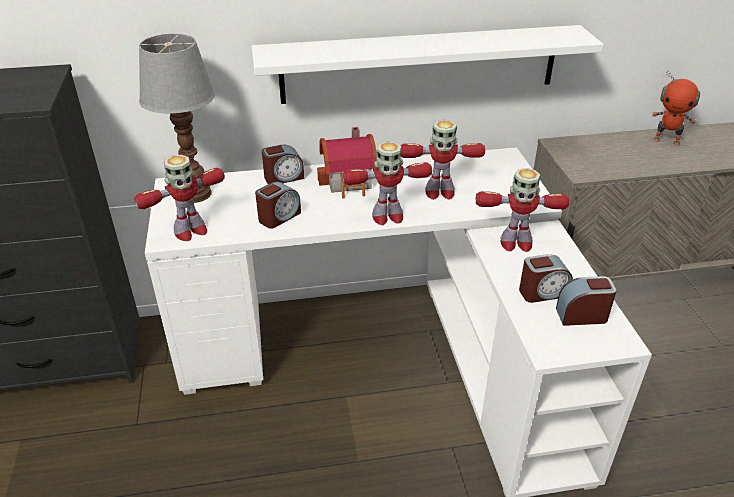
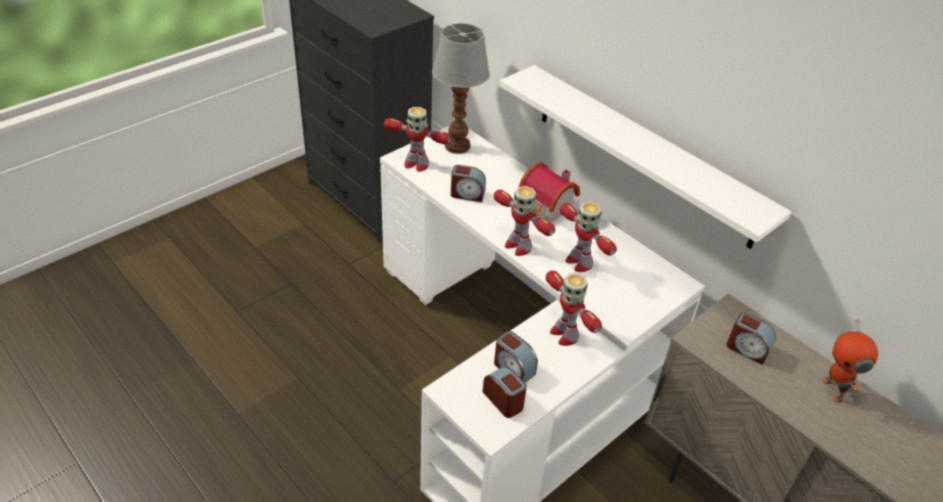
camera: 55 degrees right, 5 degrees up
alarm clock [262,145,304,184] -> alarm clock moved to [726,312,776,365]

